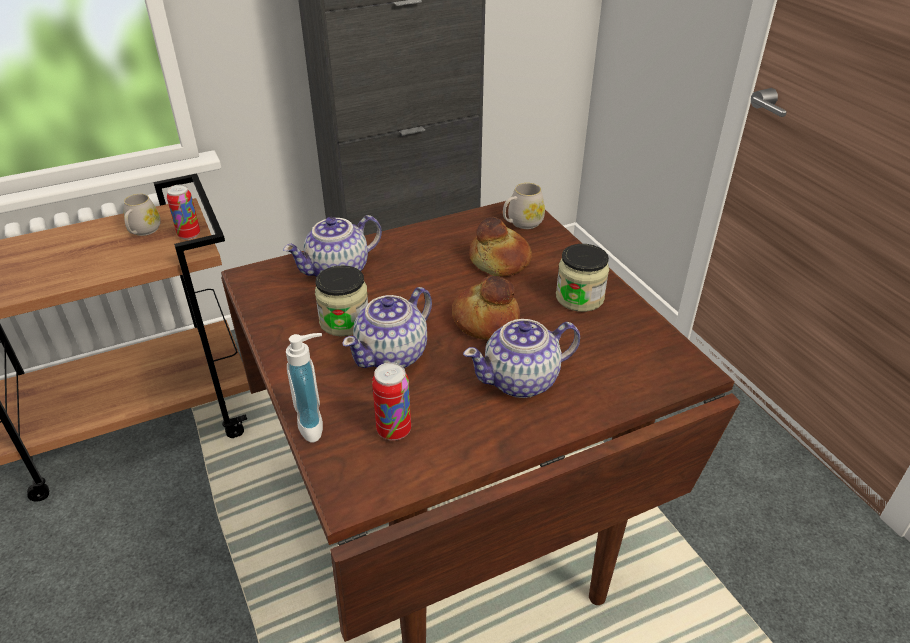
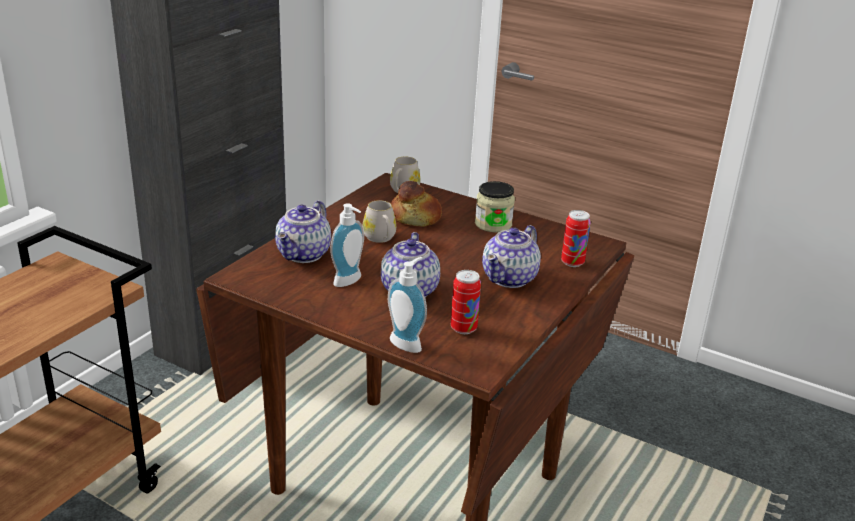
camera: 35 degrees left, 10 degrees down
white mug [124,194,161,236] -> white mug moved to [363,200,396,243]
can [167,185,200,240] -> can moved to [561,210,591,267]
jar [315,265,368,337] -> soap dispenser [330,203,364,287]
bread [452,276,520,340] -> none

